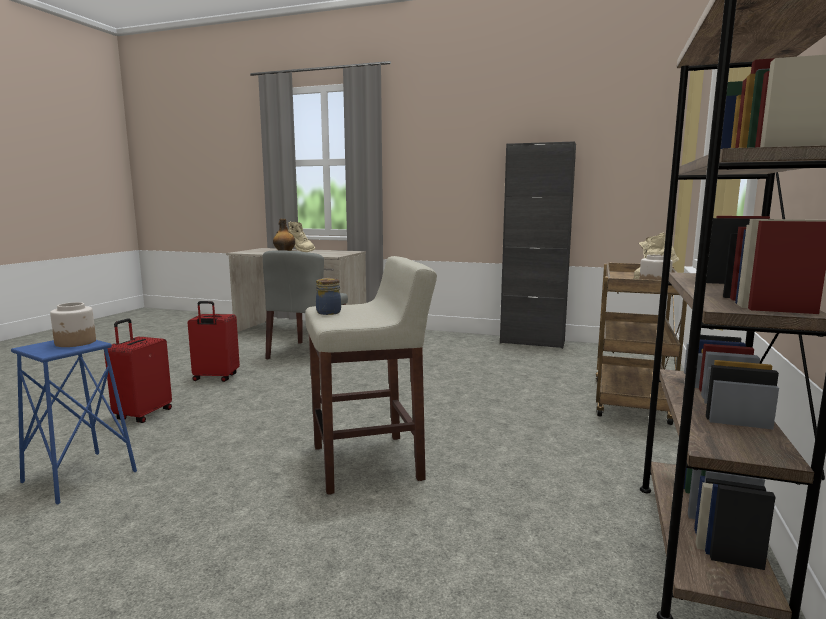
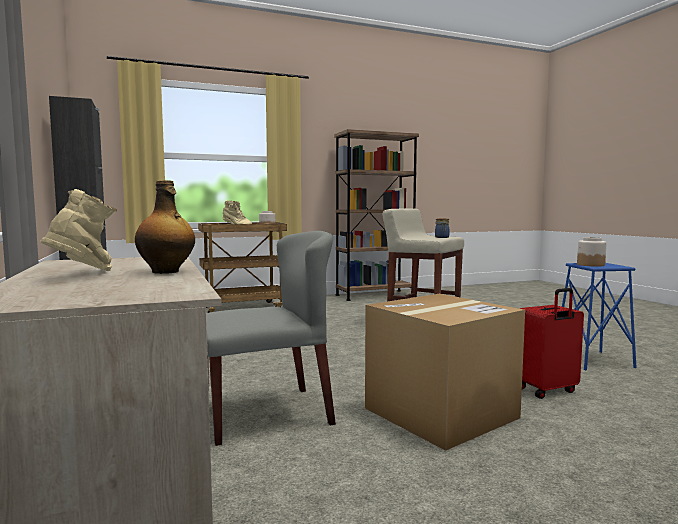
camera: 130 degrees left, 5 degrees down
red suitcase [188,301,240,382] -> cardboard box [365,294,525,451]

